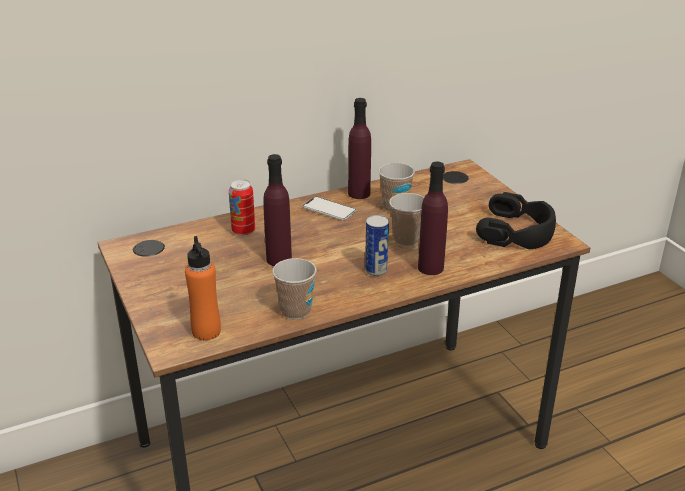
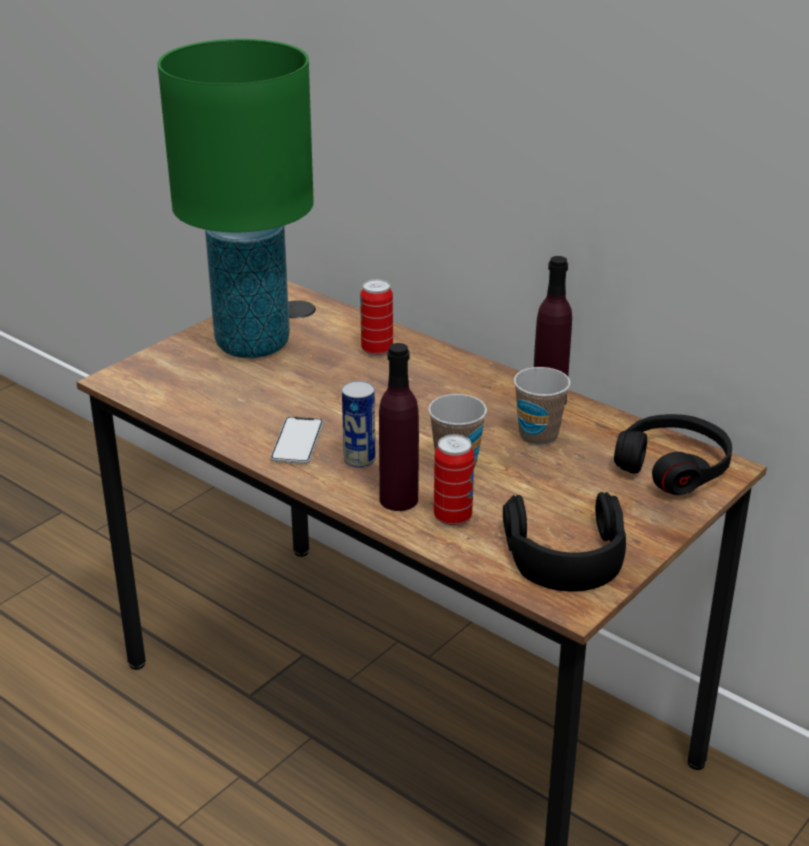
camera: 65 degrees right, 0 degrees up
orange bottle [185,236,221,340] -> none
purple bottle [263,154,292,266] -> none
cup [272,258,317,320] -> none
phone [302,197,357,221] -> phone moved to [270,417,324,464]
none -> green table lamp [157,39,314,358]
none -> can [434,434,474,526]
none -> black headphones [614,414,732,495]

